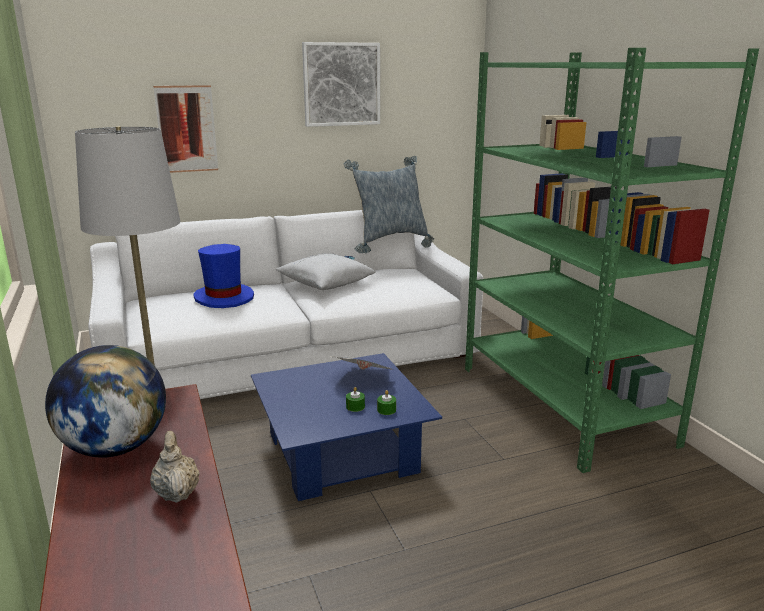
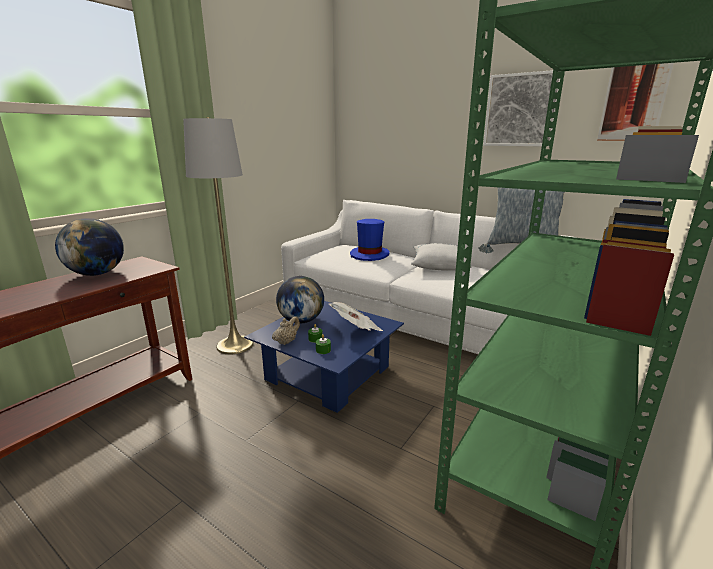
camera: 55 degrees right, 0 degrees up
beige teapot [150,431,200,503] -> beige teapot moved to [272,316,300,345]
picture [153,85,218,173] -> picture moved to [597,63,674,141]
none -> globe [276,276,324,323]

